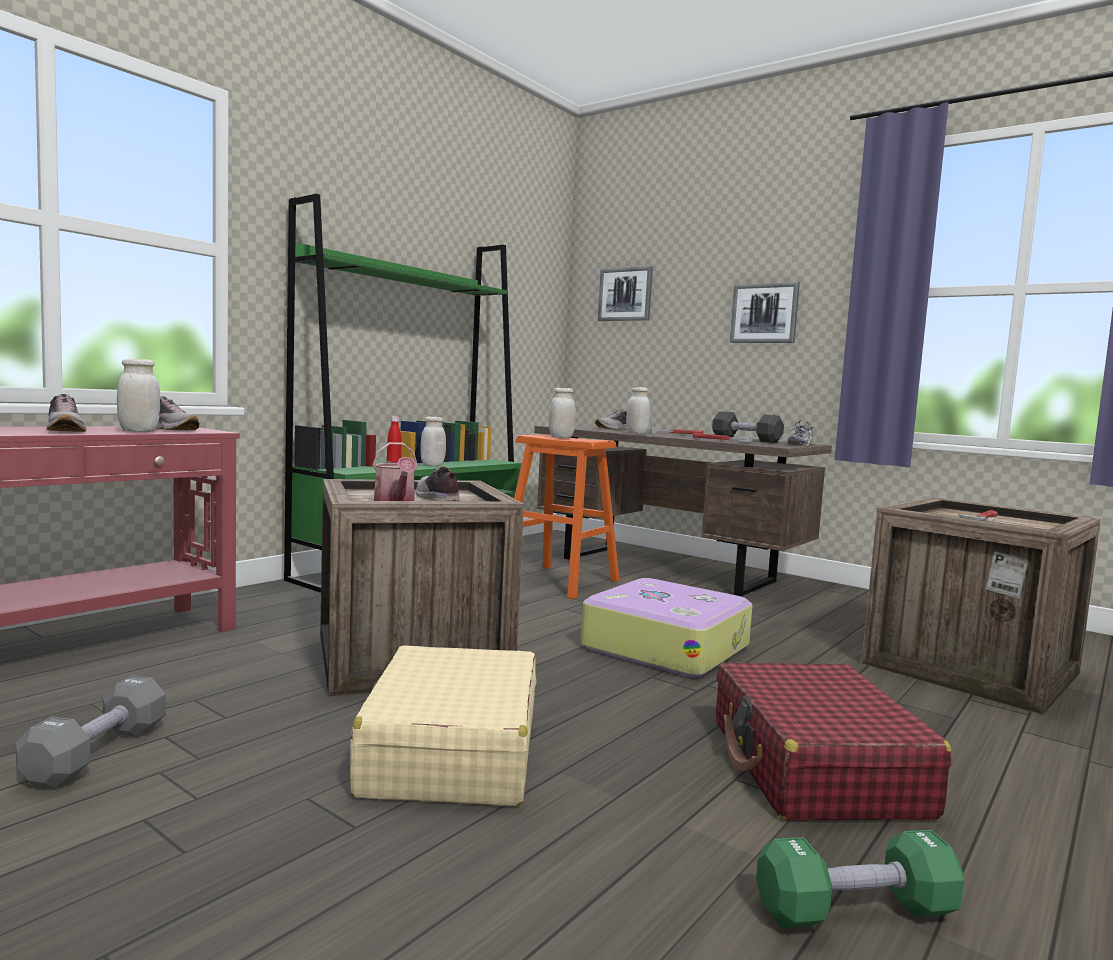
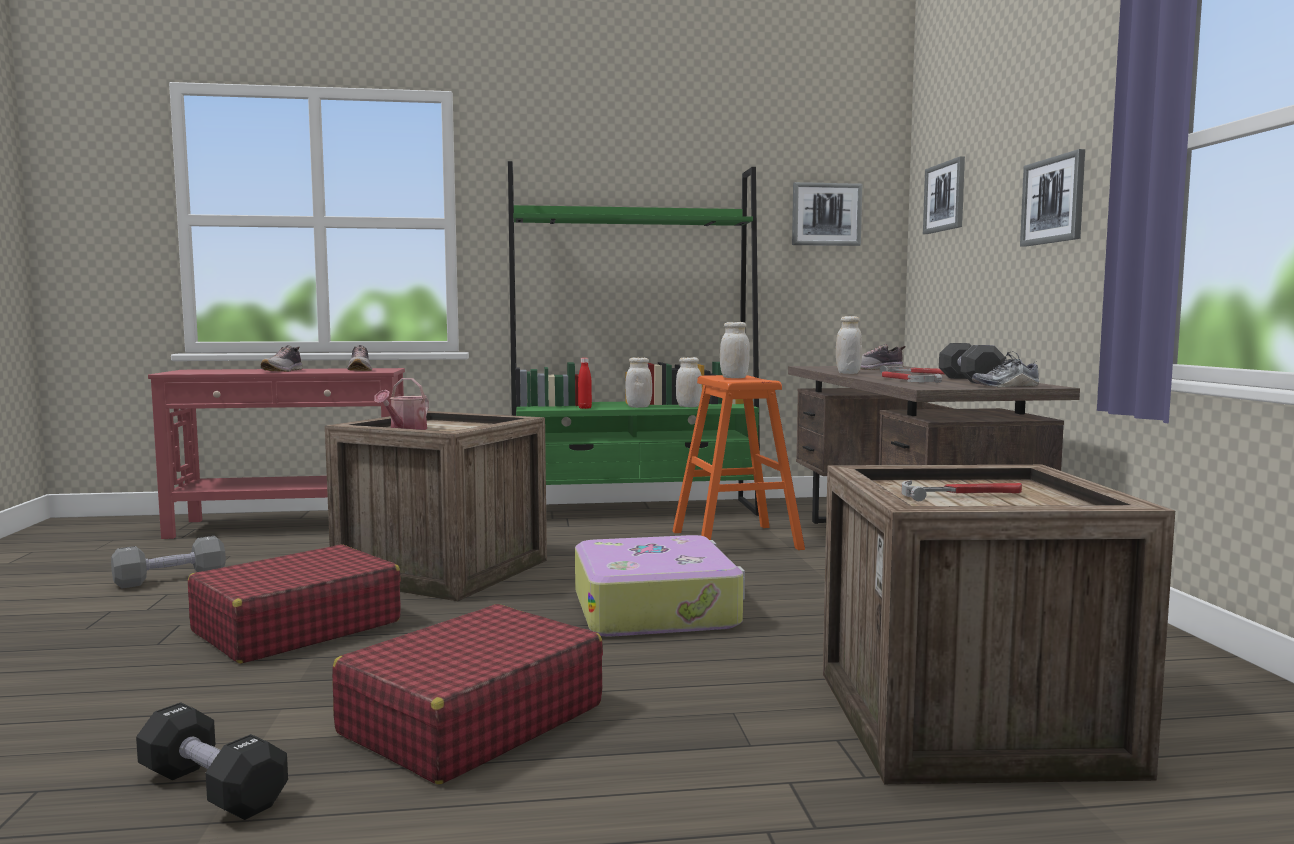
camera: 45 degrees right, 0 degrees up
white jar [117,359,160,432] -> white jar moved to [676,357,702,407]
beige suitcase [350,645,537,806] -> red suitcase [188,544,401,664]
shoe [416,467,460,501] -> none
green dumbbell [756,830,965,928] -> black dumbbell [136,703,288,820]
none -> picture [792,182,862,246]

